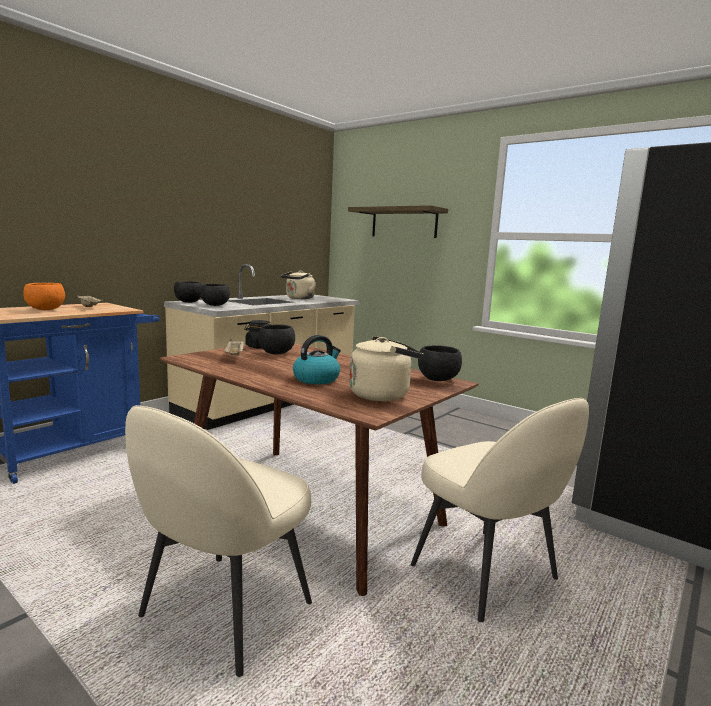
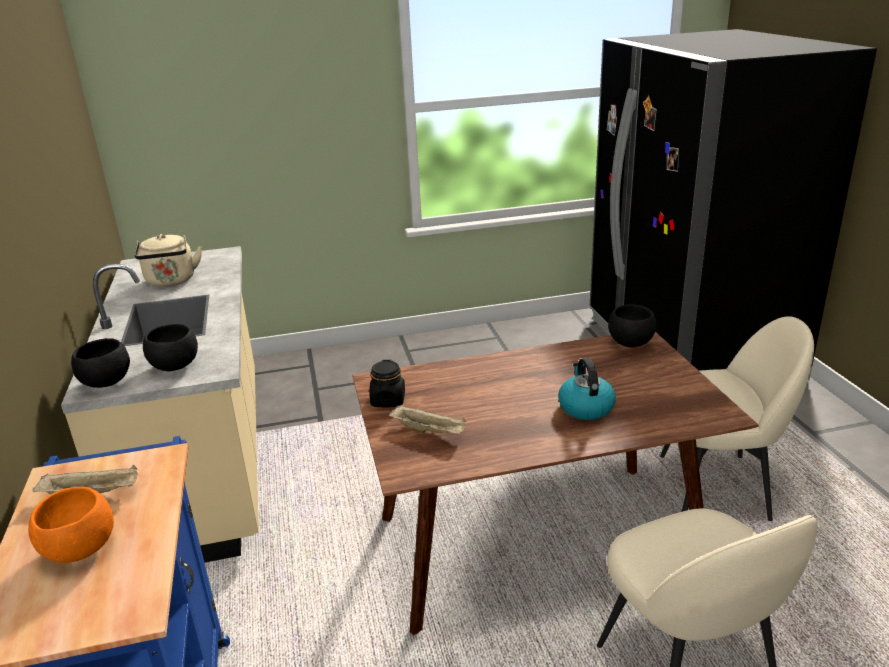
camera: 50 degrees left, 15 degrees up
black bowl [258,324,295,354] -> none
shelf [348,205,448,238] -> none
beige kettle [349,336,423,401] -> none

